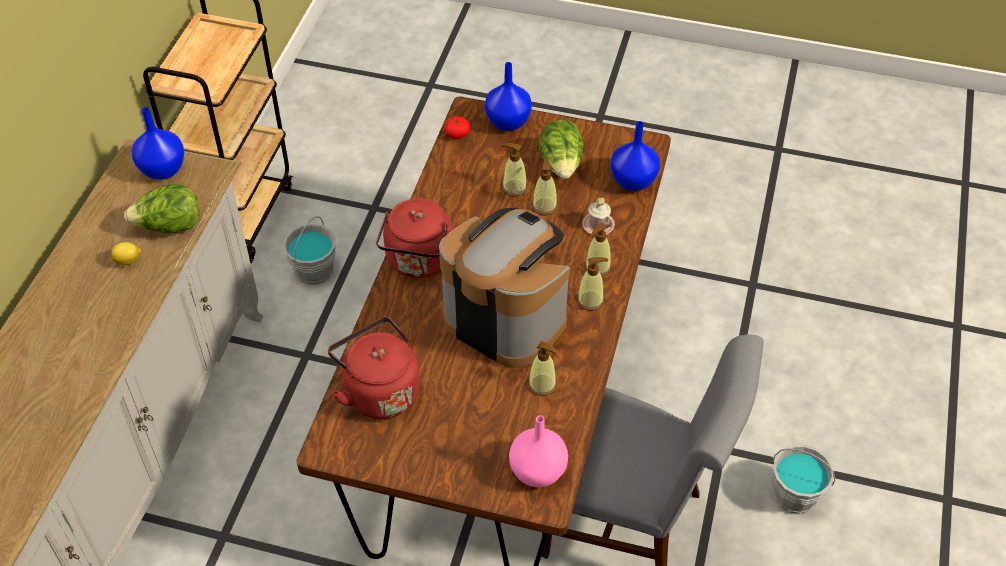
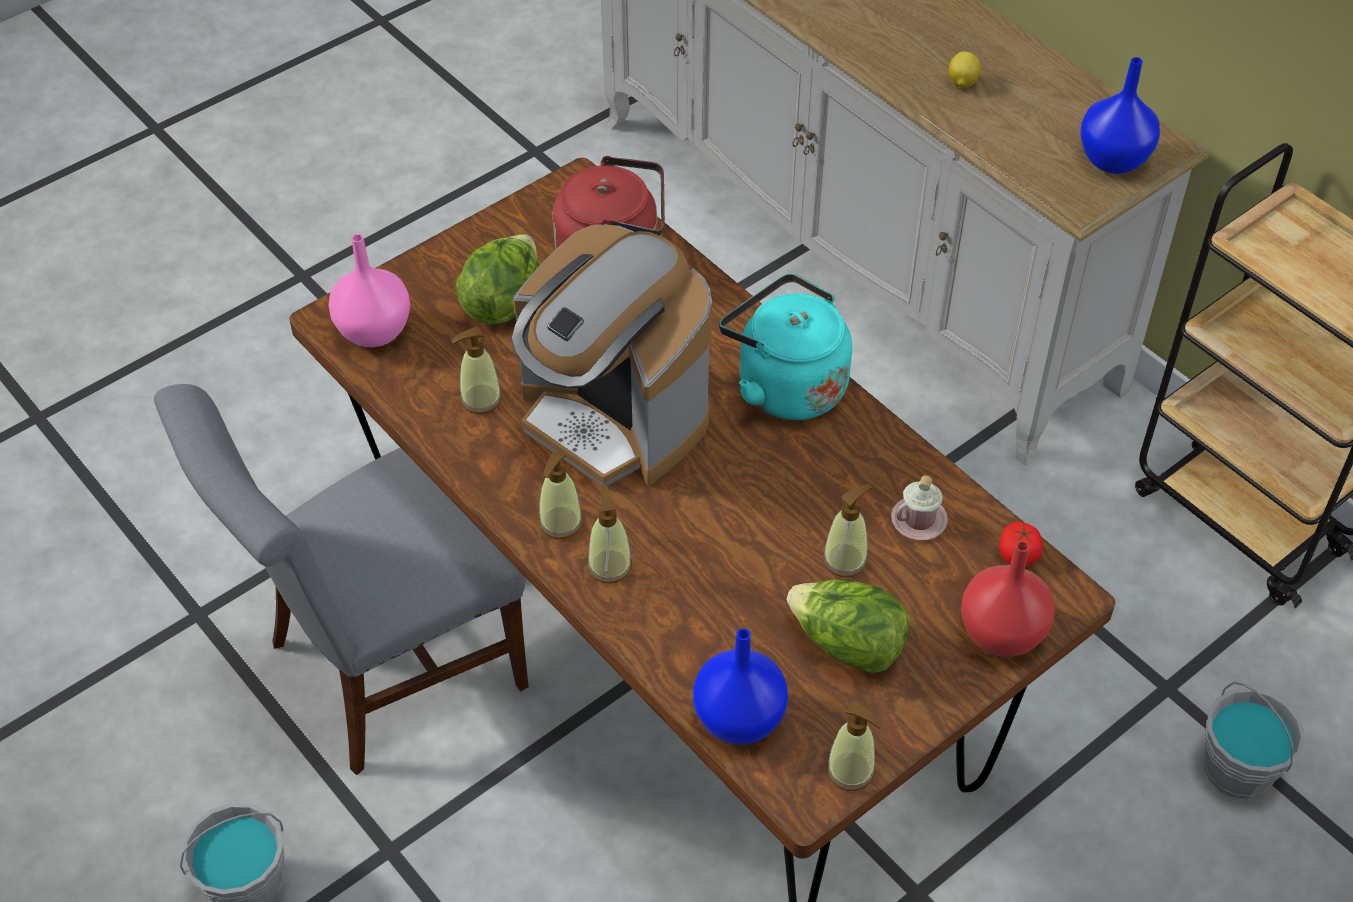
camera: 125 degrees right, 0 degrees up
lettuce [124,184,199,234] -> lettuce moved to [456,234,539,324]
grey bucket [283,216,336,285] -> grey bucket moved to [1204,681,1306,799]
red kettle [376,198,453,278] -> turquoise kettle [719,274,852,420]
coffee machine [439,208,570,367] -> coffee machine turned 60 degrees clockwise [512,225,712,486]
blue vase [485,62,532,131] -> red vase [961,541,1055,657]
soap dispenser [532,157,557,216] -> soap dispenser moved to [827,701,883,791]
pink mug [582,198,615,235] -> pink mug moved to [891,475,948,540]

